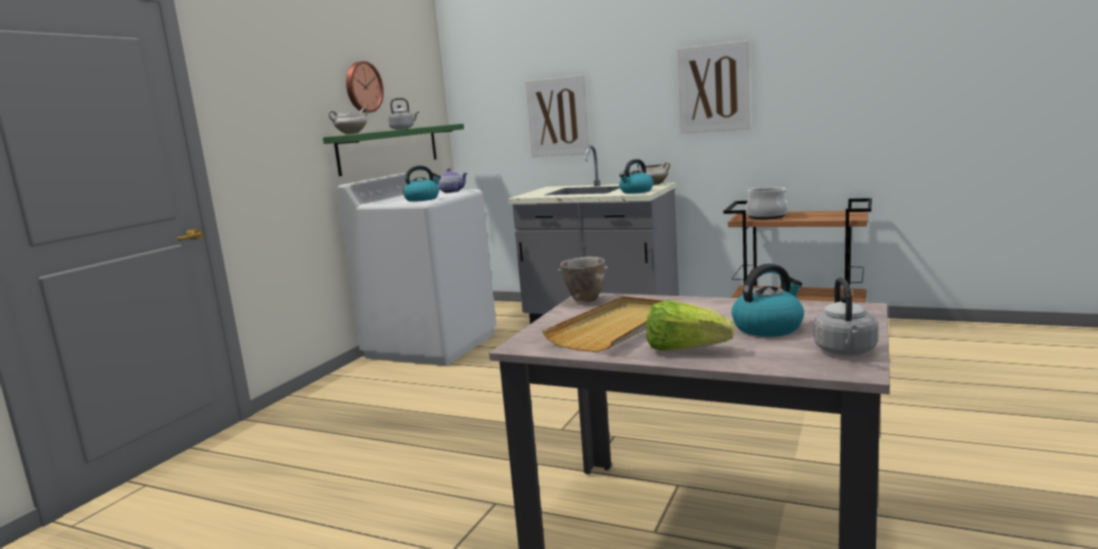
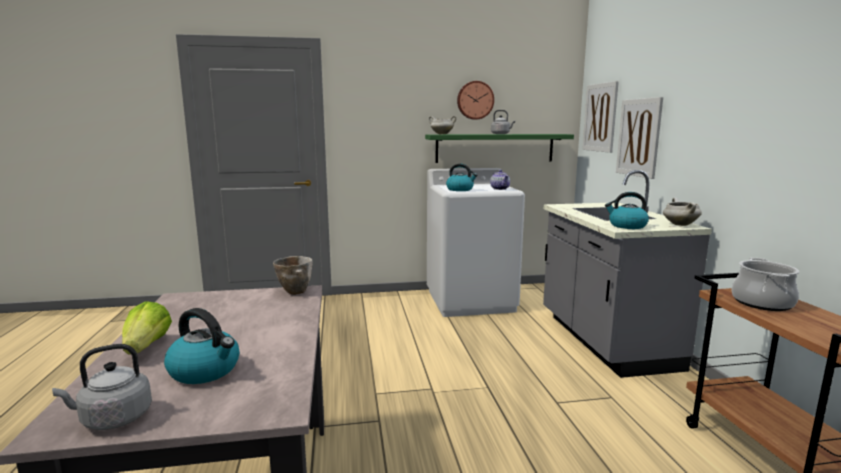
camera: 55 degrees right, 0 degrees up
beige tray [542,296,664,352] -> none
picture [677,40,750,134] -> picture moved to [582,81,619,153]

